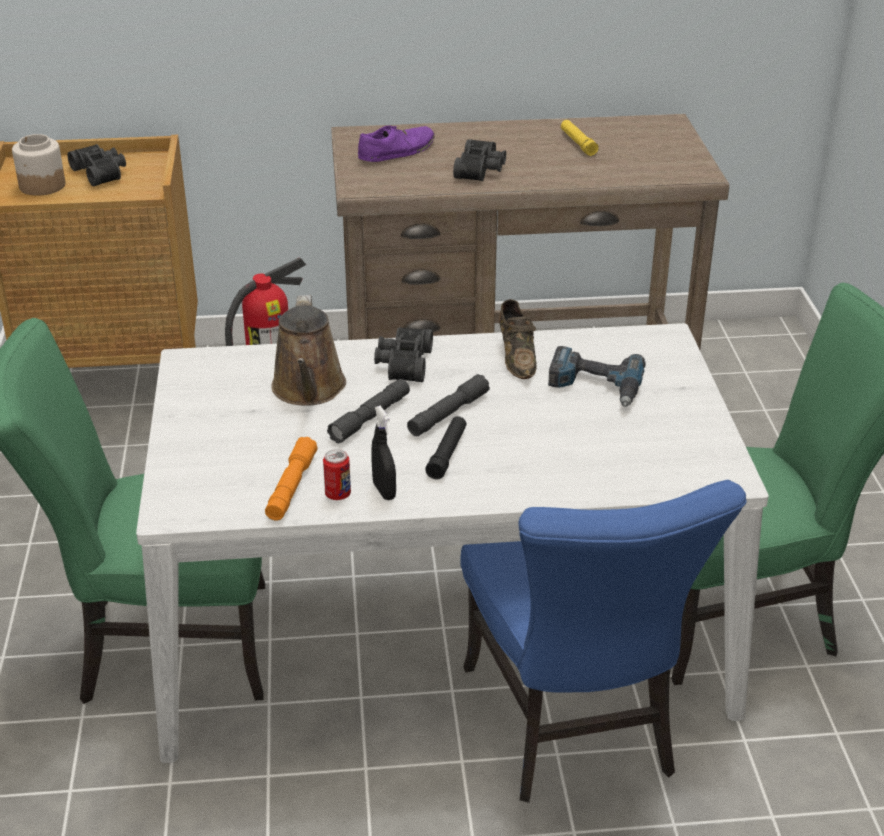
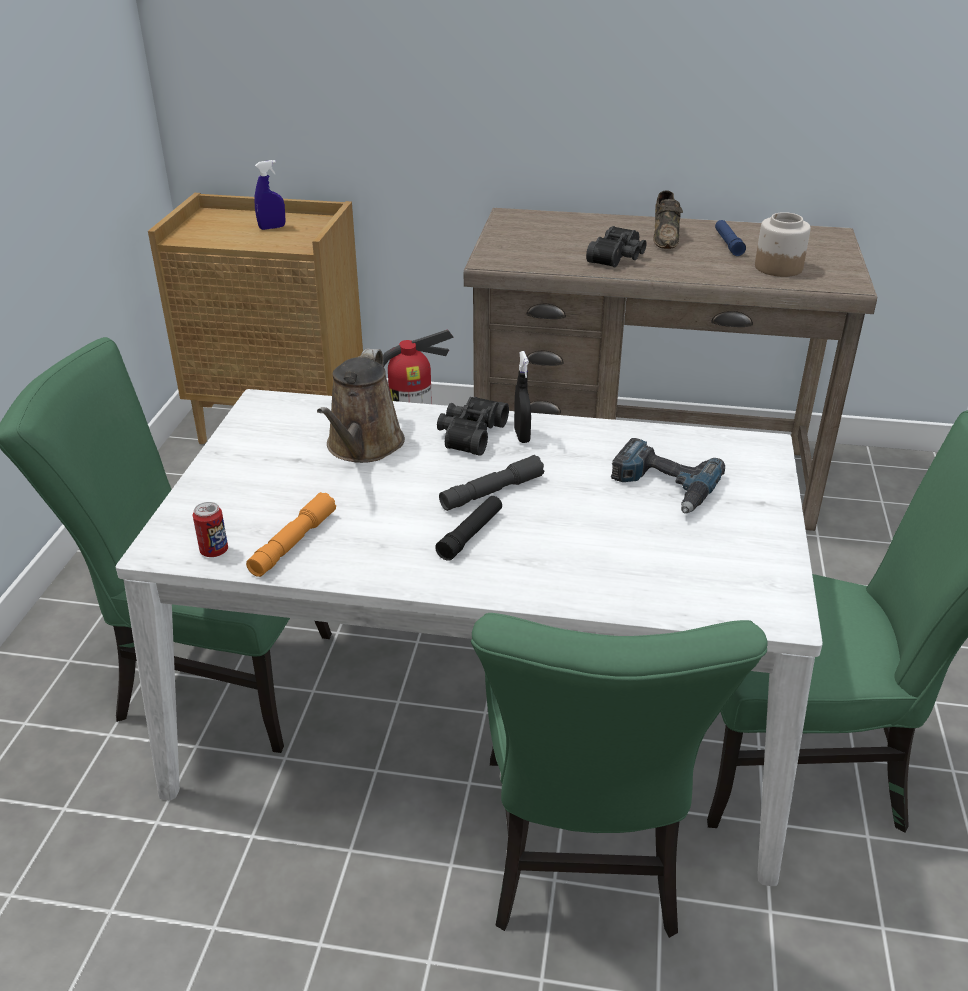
camera: 15 degrees right, 0 degrees up
jar [12,134,65,196] -> jar moved to [755,212,811,277]
black binoculars [67,144,126,186] -> blue spray bottle [255,160,286,230]
can [323,449,351,500] -> can moved to [193,502,228,557]
grey flashlight [327,379,410,443] -> none
purple shoe [358,125,435,162] -> none
black spray bottle [371,406,396,500] -> black spray bottle moved to [514,351,531,443]
blue chair [460,480,747,803] -> green chair [471,613,768,938]
brown shoe [499,299,537,379] -> brown shoe moved to [653,190,683,249]
yellow flashlight [561,120,599,156] -> blue flashlight [715,220,746,256]

